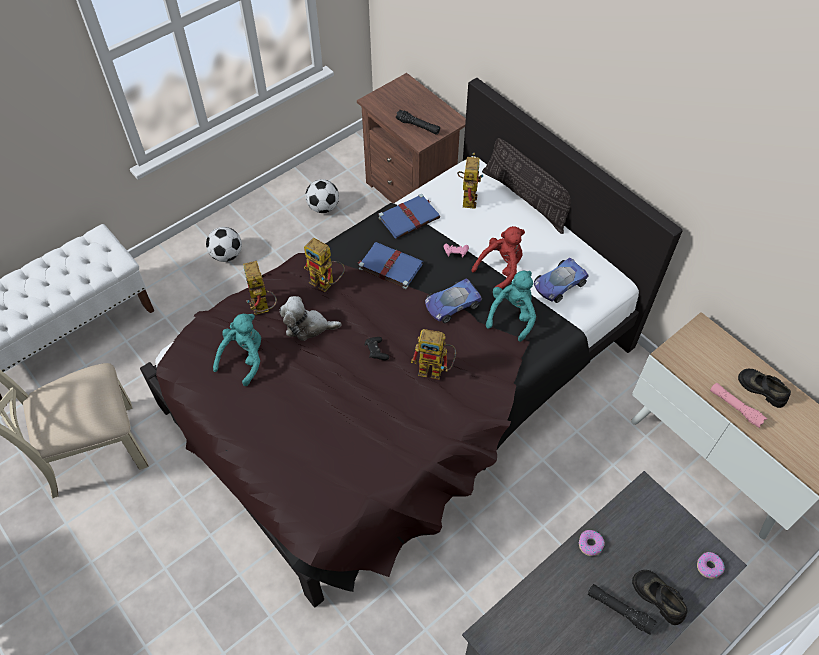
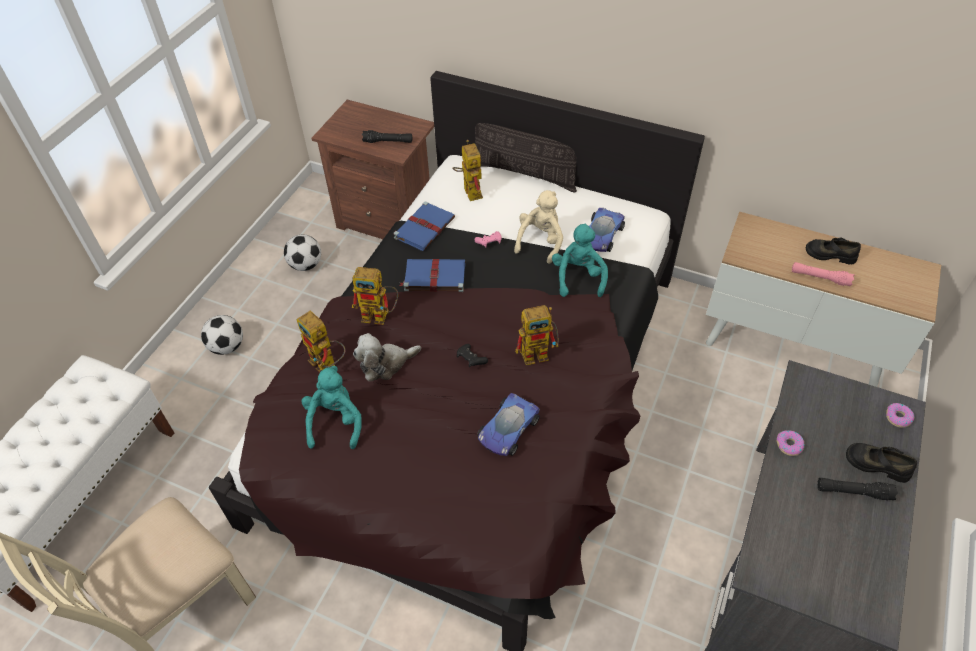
camera: 25 degrees left, 5 degrees down
toy car [425,278,482,323] -> toy car moved to [477,393,540,456]
red plush toy [471,226,525,289] -> beige plush toy [514,190,563,264]

